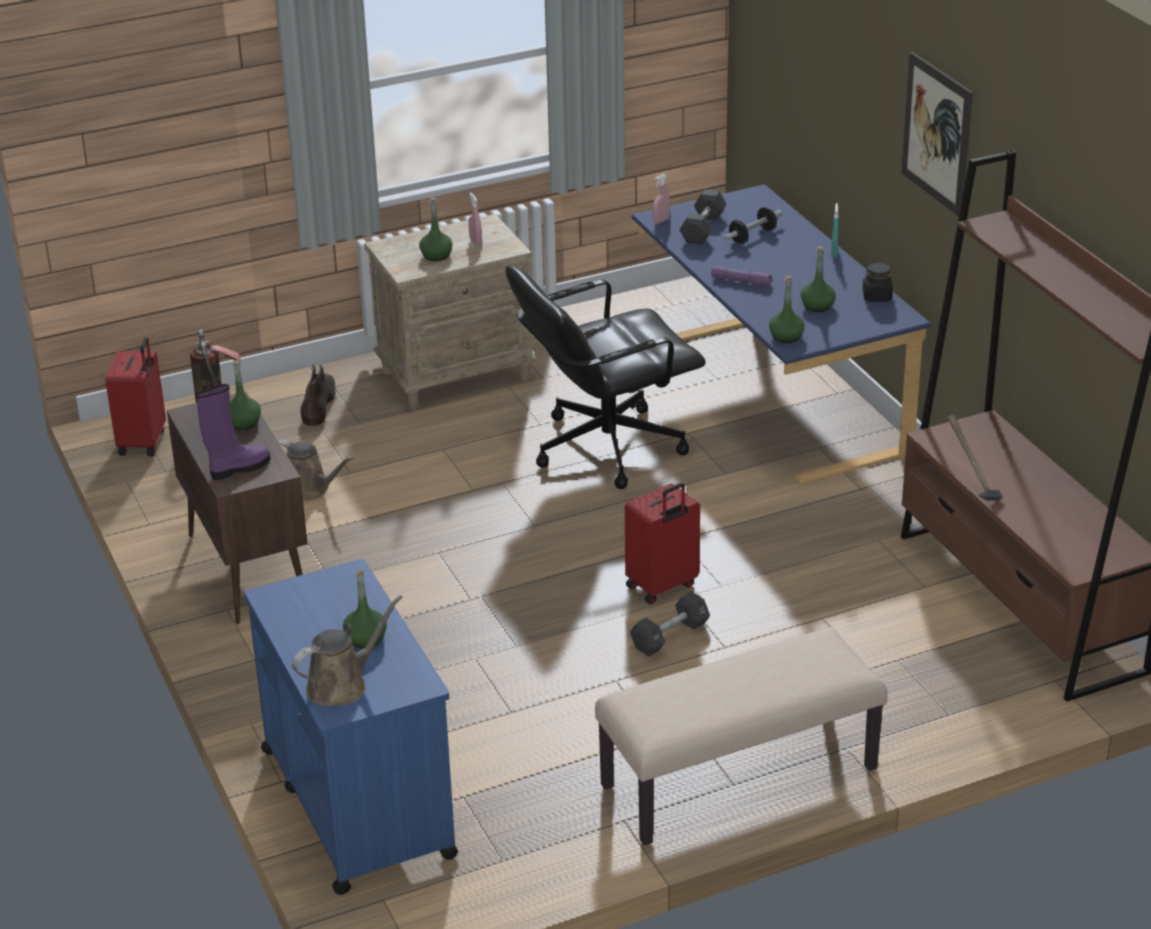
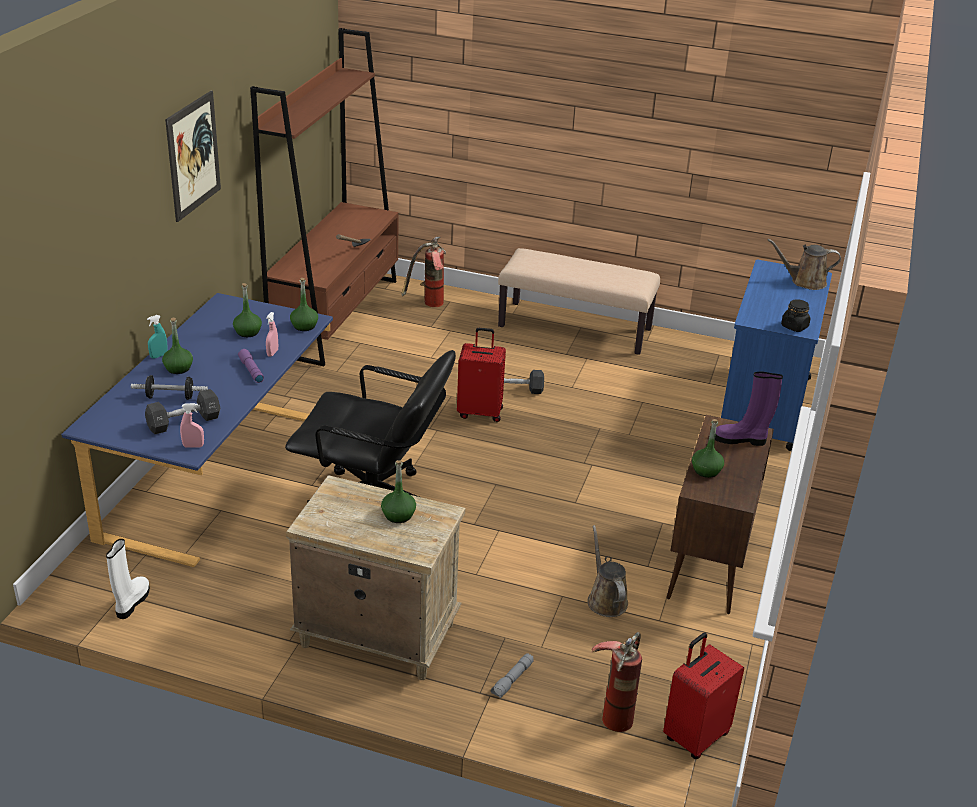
camera: 140 degrees left, 0 degrees up
brown boot [300,364,336,426] -> grey flashlight [491,653,534,698]
green bottle [343,569,387,648] -> green bottle moved to [162,317,193,374]
pink spray bottle [468,192,482,246] -> pink spray bottle moved to [266,312,278,357]
black jar [863,262,893,302] -> black jar moved to [781,299,810,332]
none -> white boot [106,539,150,619]
none -> fire extinguisher [401,237,446,307]

